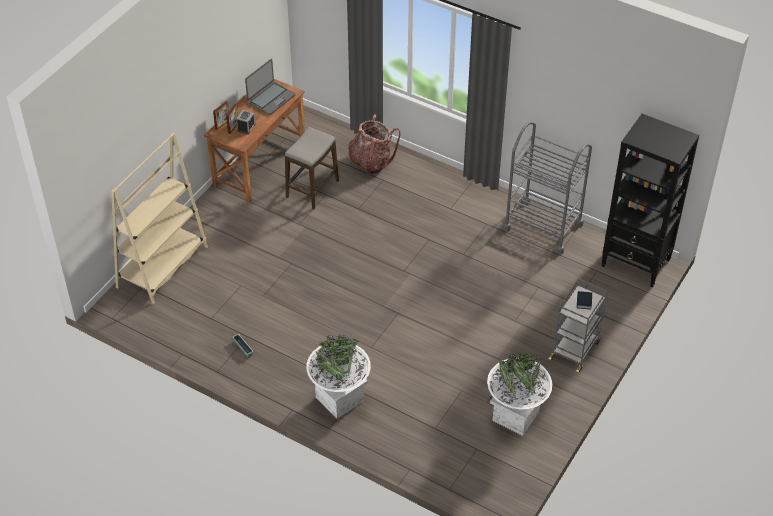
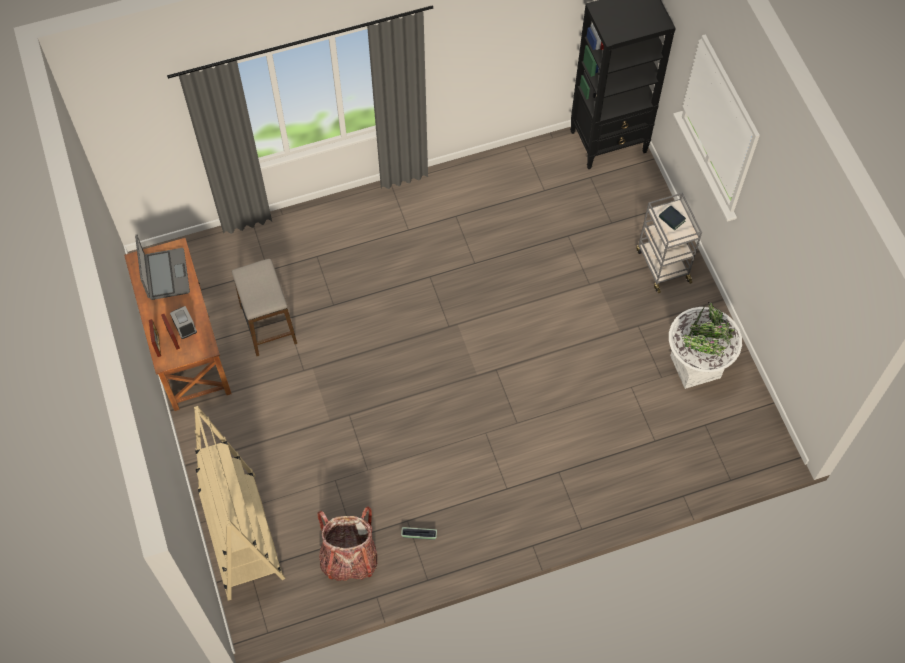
camera: 50 degrees left, 15 degrees up
white planter [306,335,371,419] -> none
backpack [348,114,400,175] -> backpack moved to [317,506,377,581]
grey cart [503,121,592,254] -> none

